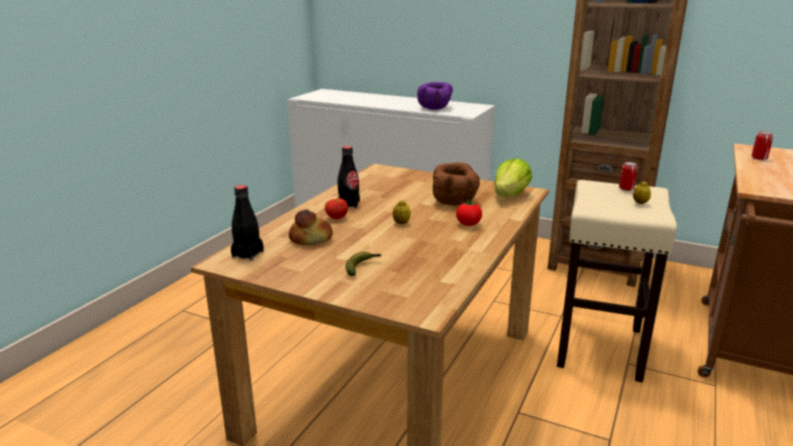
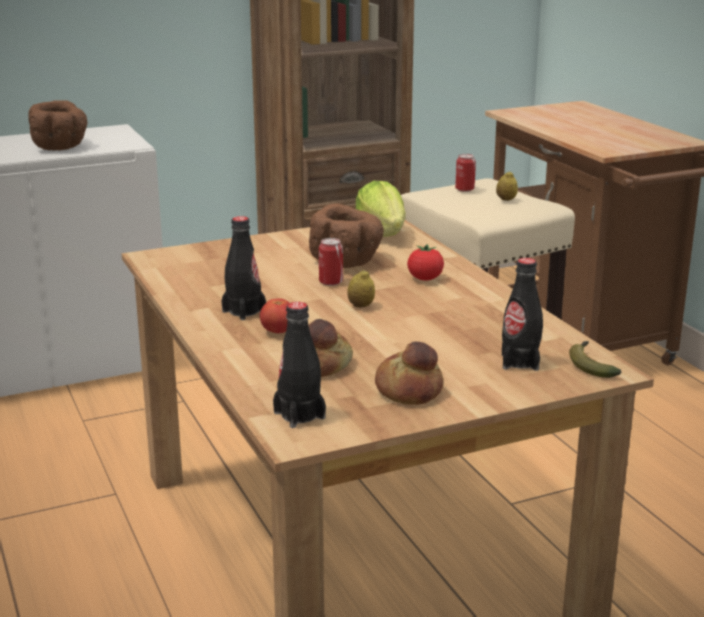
camera: 50 degrees left, 0 degrees up
banana [345,252,381,276] -> banana moved to [569,341,621,378]
purple bowl [417,82,453,110] -> brown bowl [28,100,88,151]
can [752,131,773,160] -> can moved to [319,238,343,286]
none -> bread [375,341,443,405]
none -> black bottle [502,258,543,371]

